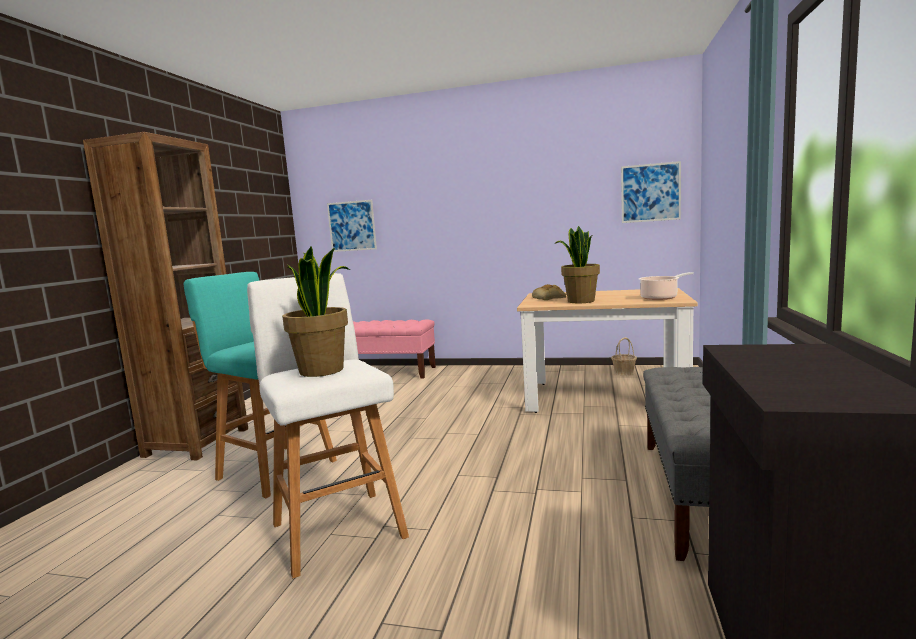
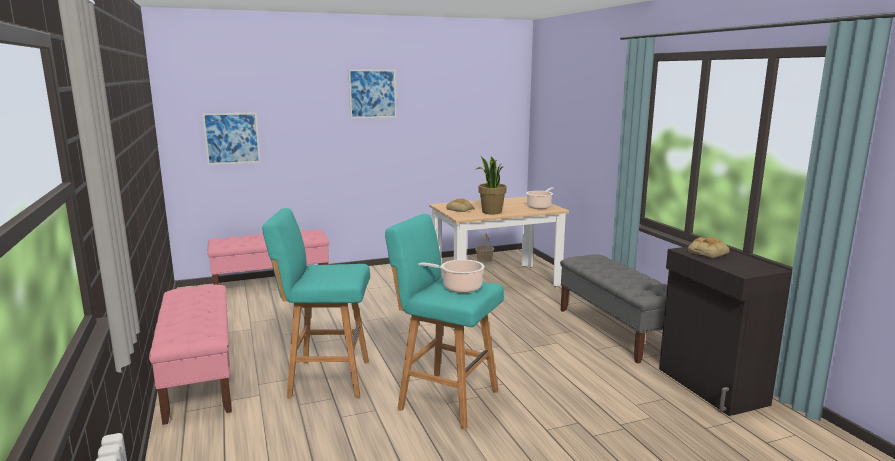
camera: 35 degrees left, 5 degrees up
brown bookcase [83,132,248,460] -> pink bench [149,285,232,425]
white stool [247,273,409,578] -> turquoise stool [385,214,504,430]
potted plant [282,246,350,377] -> cooking pot [418,259,485,293]
picture [621,161,681,223] -> picture moved to [348,69,396,119]
none -> bread [688,237,730,258]

